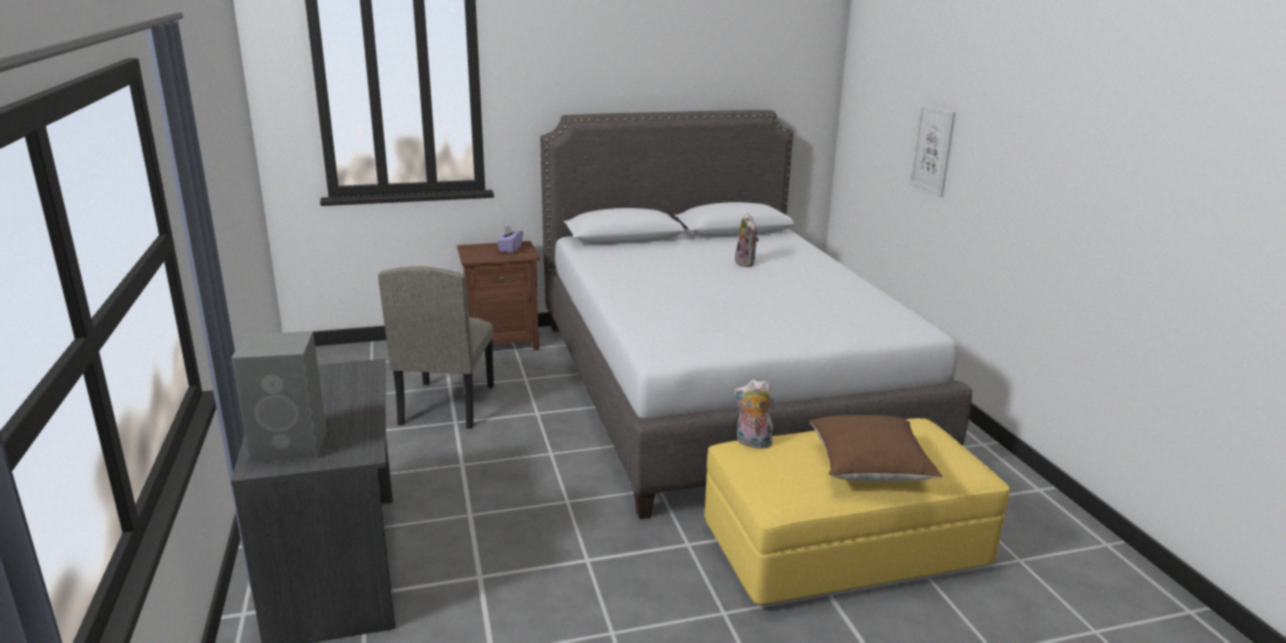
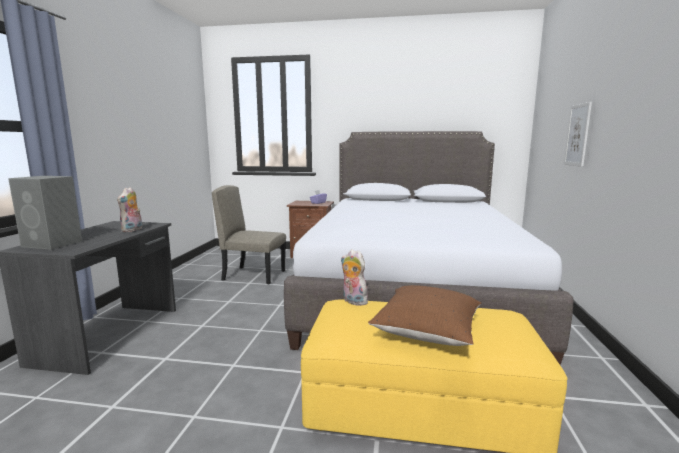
camera: 25 degrees right, 10 degrees down
beige chair [378,266,494,429] -> beige chair turned 75 degrees clockwise [212,185,286,284]
plush toy [735,213,759,267] -> plush toy moved to [117,187,142,232]

